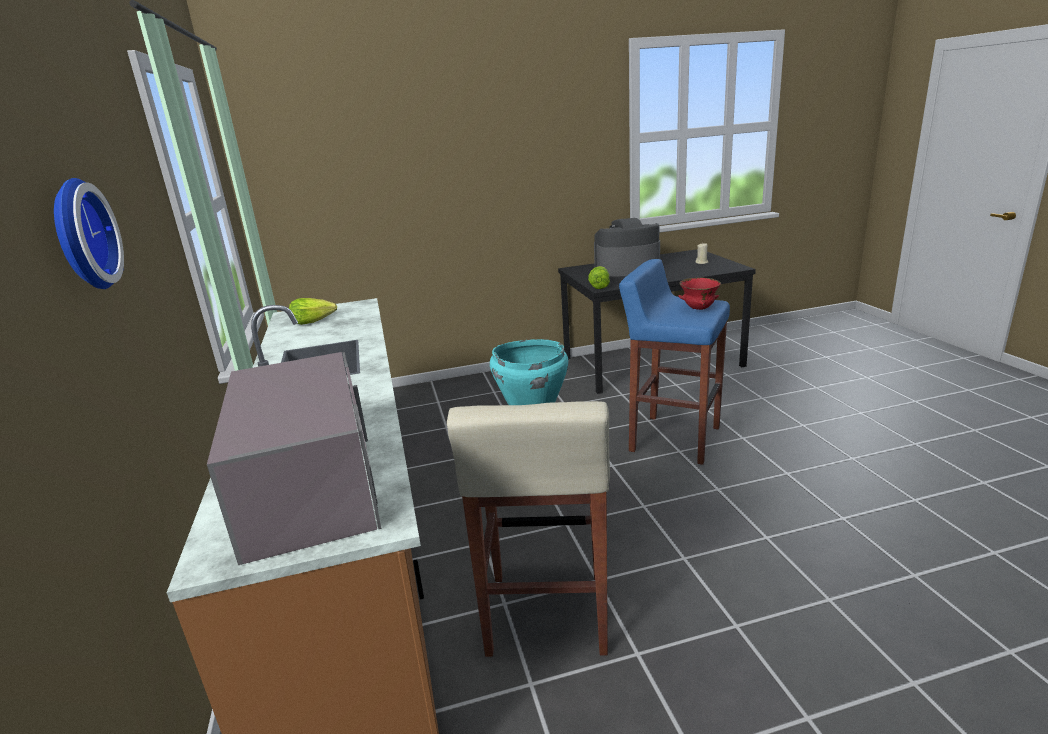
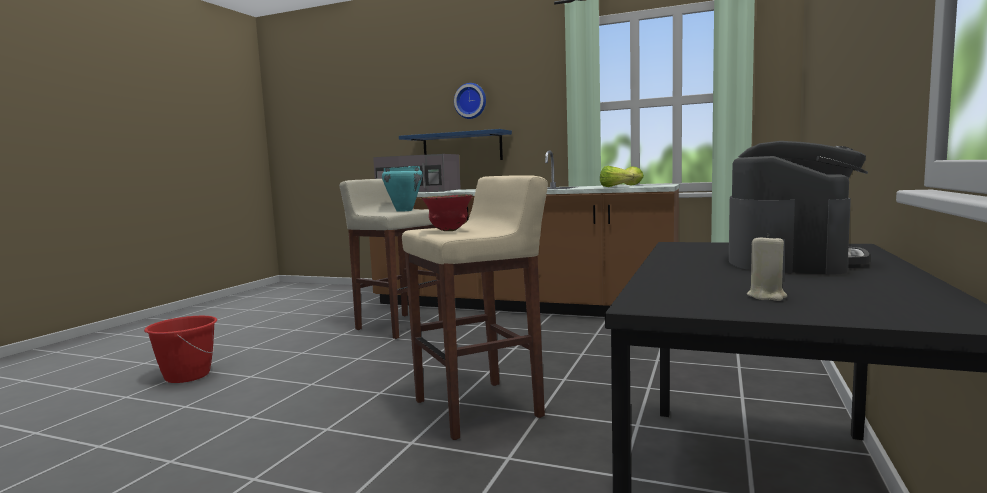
camera: 125 degrees right, 15 degrees down
lettuce [588,266,610,289] -> lettuce moved to [600,166,635,187]
blue stool [619,259,730,465] -> beige stool [402,175,548,440]
none -> red bucket [144,316,217,383]
none -> blue shelf [399,129,512,160]

